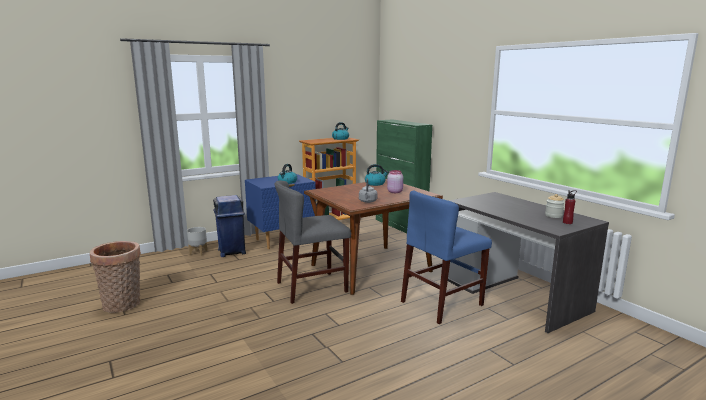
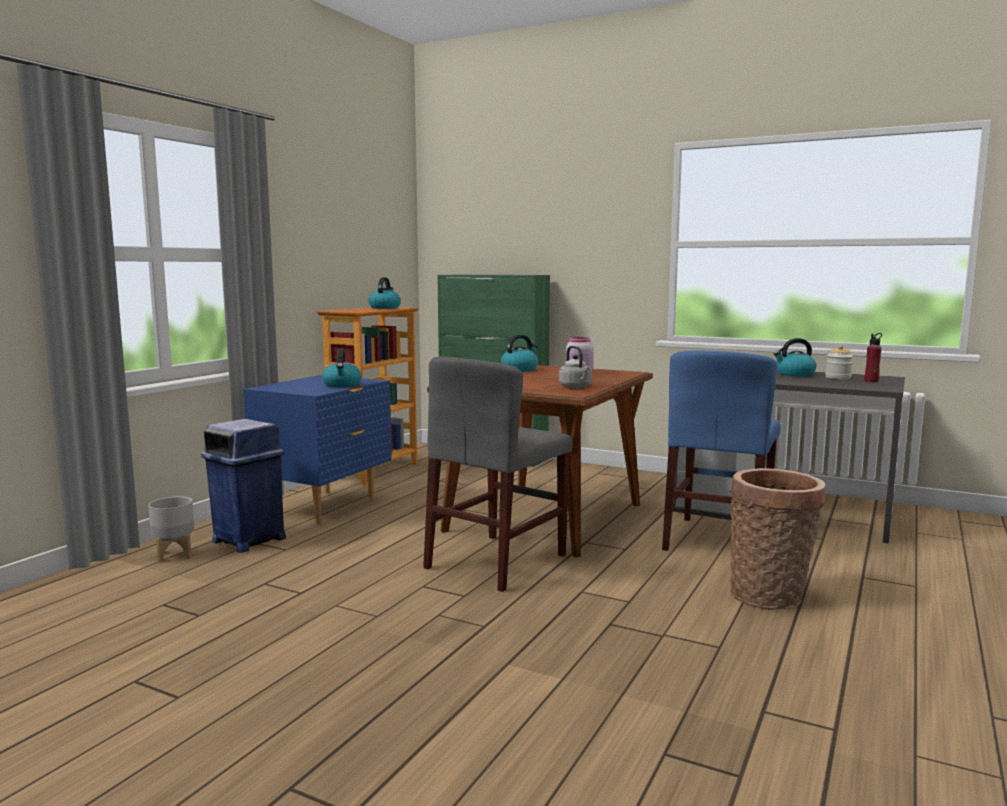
camera: 30 degrees left, 5 degrees down
basket [90,241,141,313] -> basket moved to [730,468,825,610]
none -> kettle [774,338,817,377]

